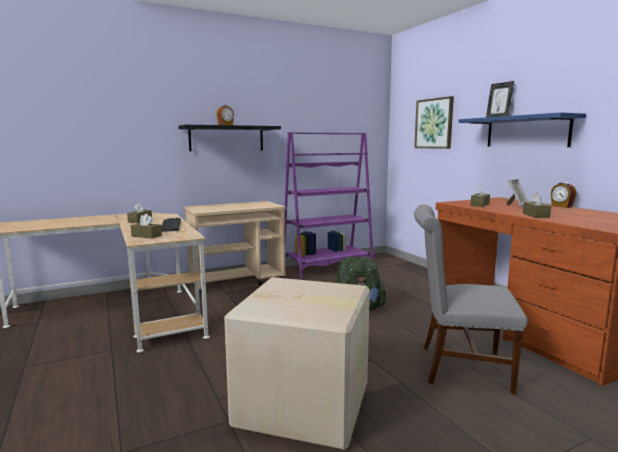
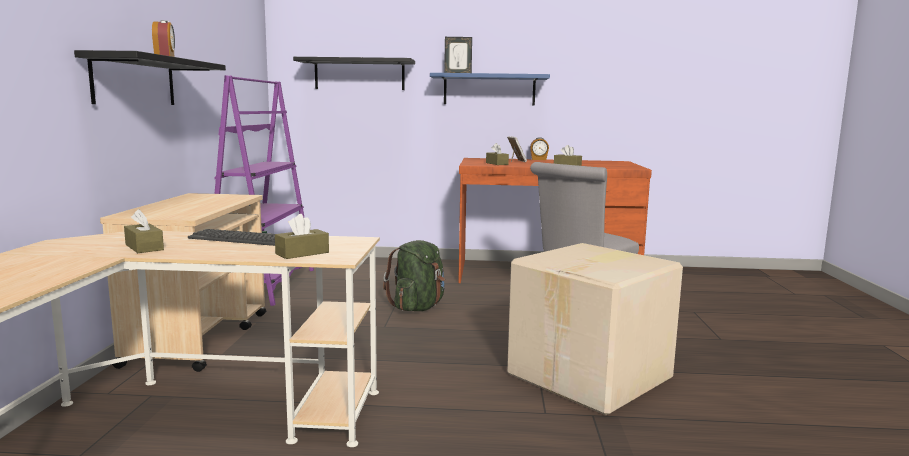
camera: 60 degrees left, 0 degrees up
picture [414,96,454,149] -> black shelf [293,57,415,90]

